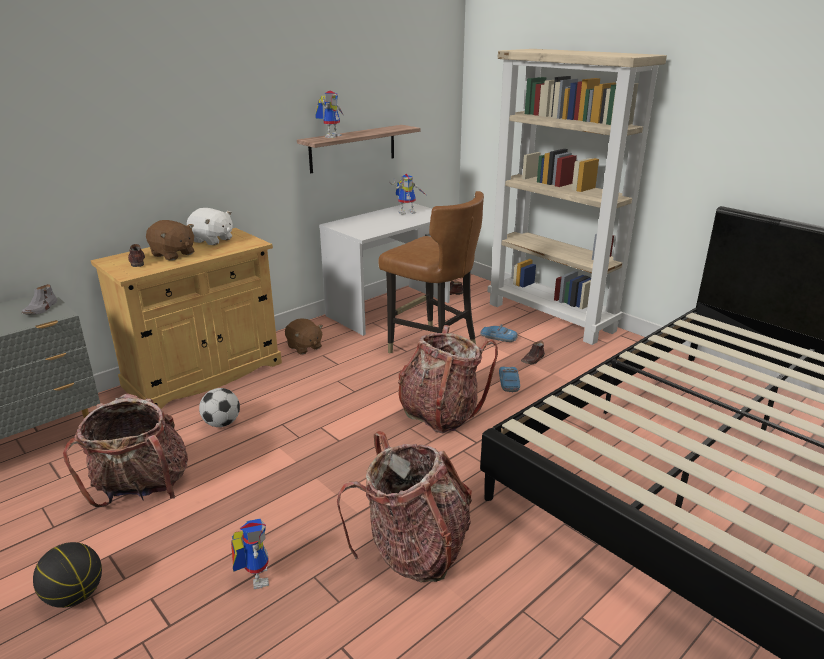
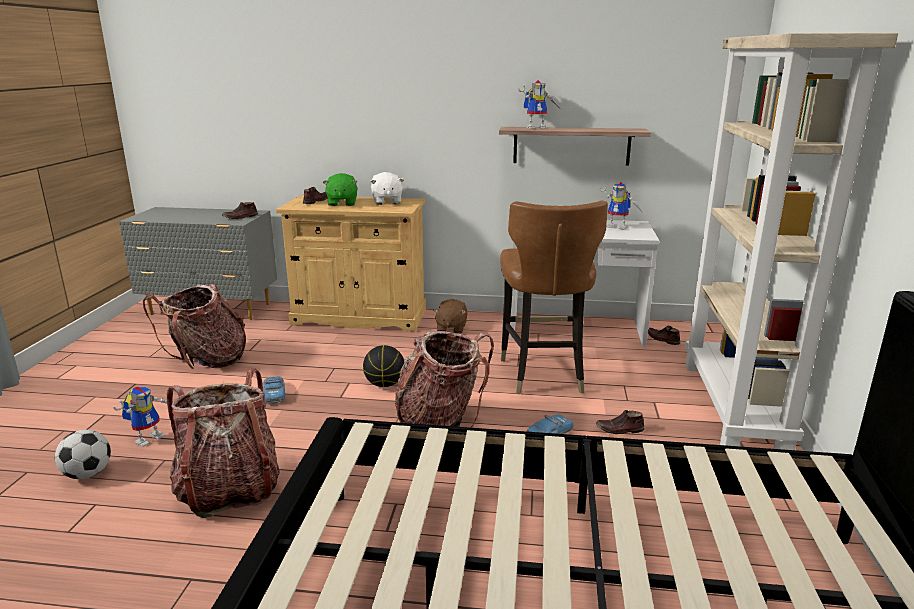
camera: 50 degrees right, 5 degrees down
grey shoe [21,284,58,315] -> brown shoe [222,202,258,219]
basketball [33,542,102,608] -> basketball moved to [363,345,405,387]
brown plush toy [146,220,194,261] -> green plush toy [323,173,357,206]
football [199,388,240,427] -> football moved to [55,430,111,479]
toy car [480,324,518,342] -> toy car moved to [263,376,285,404]

